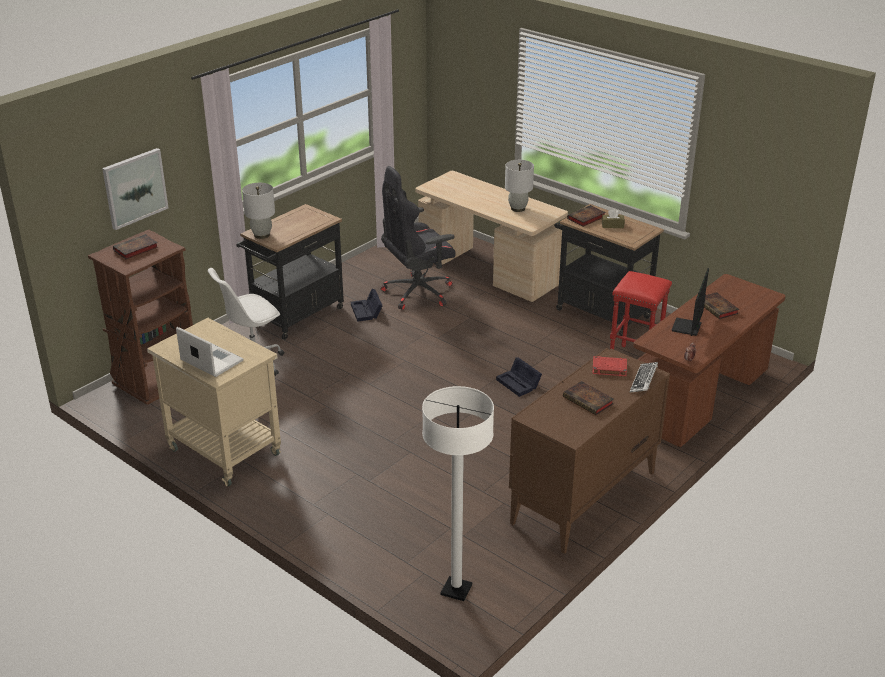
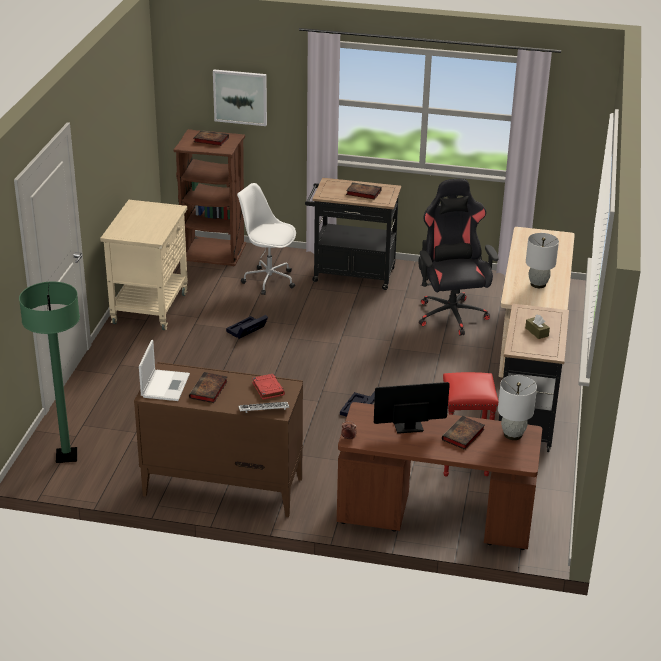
camera: 60 degrees right, 0 degrees up
laptop [176,327,243,377] -> laptop moved to [139,340,190,401]
white table lamp [242,183,275,239] -> white table lamp moved to [498,375,537,440]
black storage box [351,289,383,322] -> black storage box moved to [226,315,268,339]
black office chair [381,166,456,310] -> black office chair turned 45 degrees clockwise [419,179,499,335]
white floor lamp [422,386,494,601] -> green floor lamp [19,281,80,463]
book [567,205,606,227] -> book moved to [346,182,381,200]

